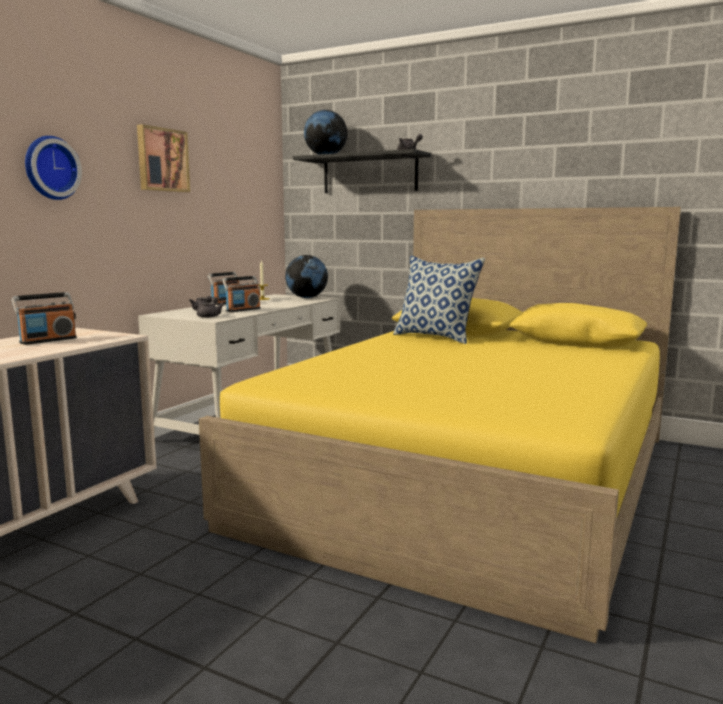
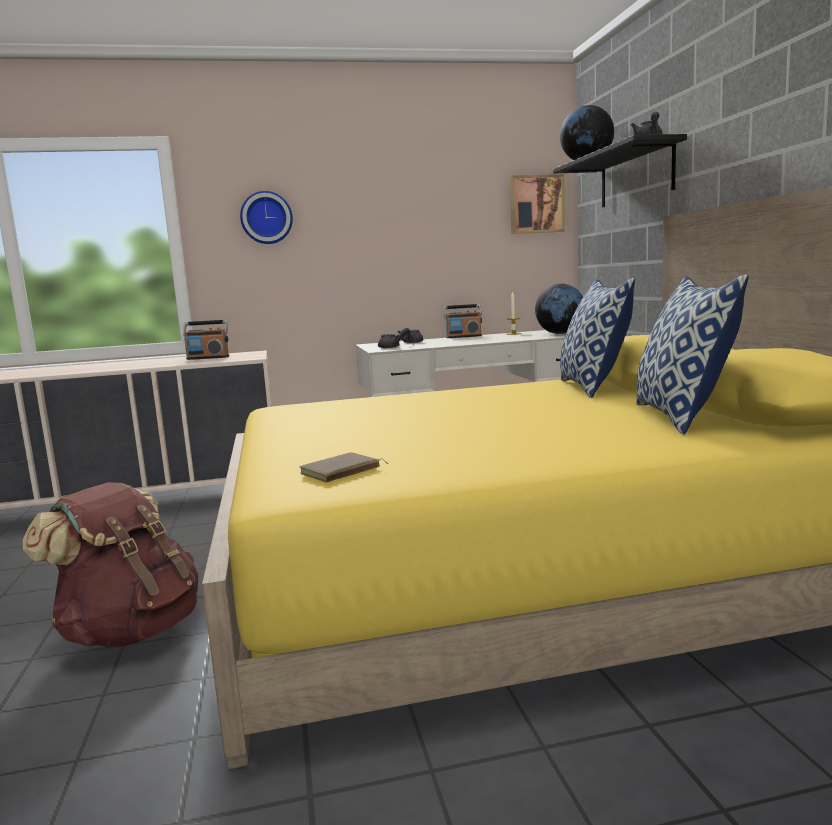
camera: 50 degrees right, 0 degrees up
picture [137,124,190,192] -> picture moved to [510,174,565,234]
radio [222,276,261,312] -> none
none -> brown backpack [22,482,198,647]
none -> brown book [300,452,388,483]
none -> pillow [636,275,748,435]

